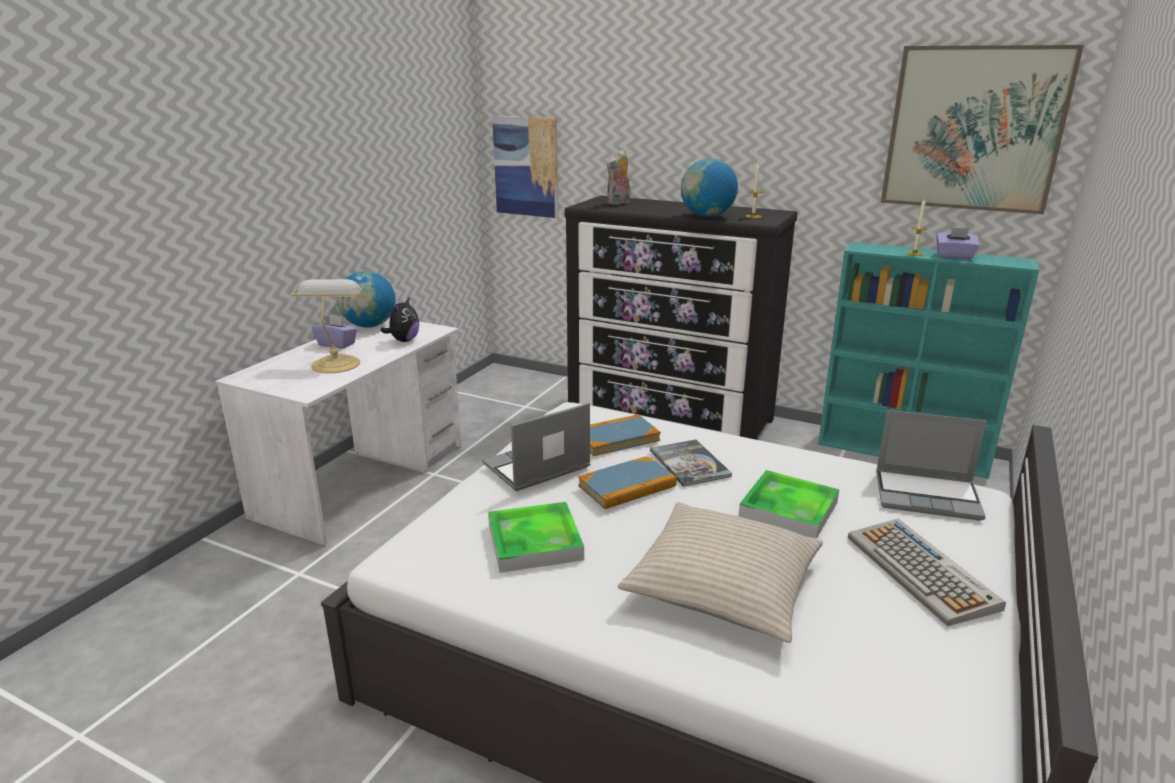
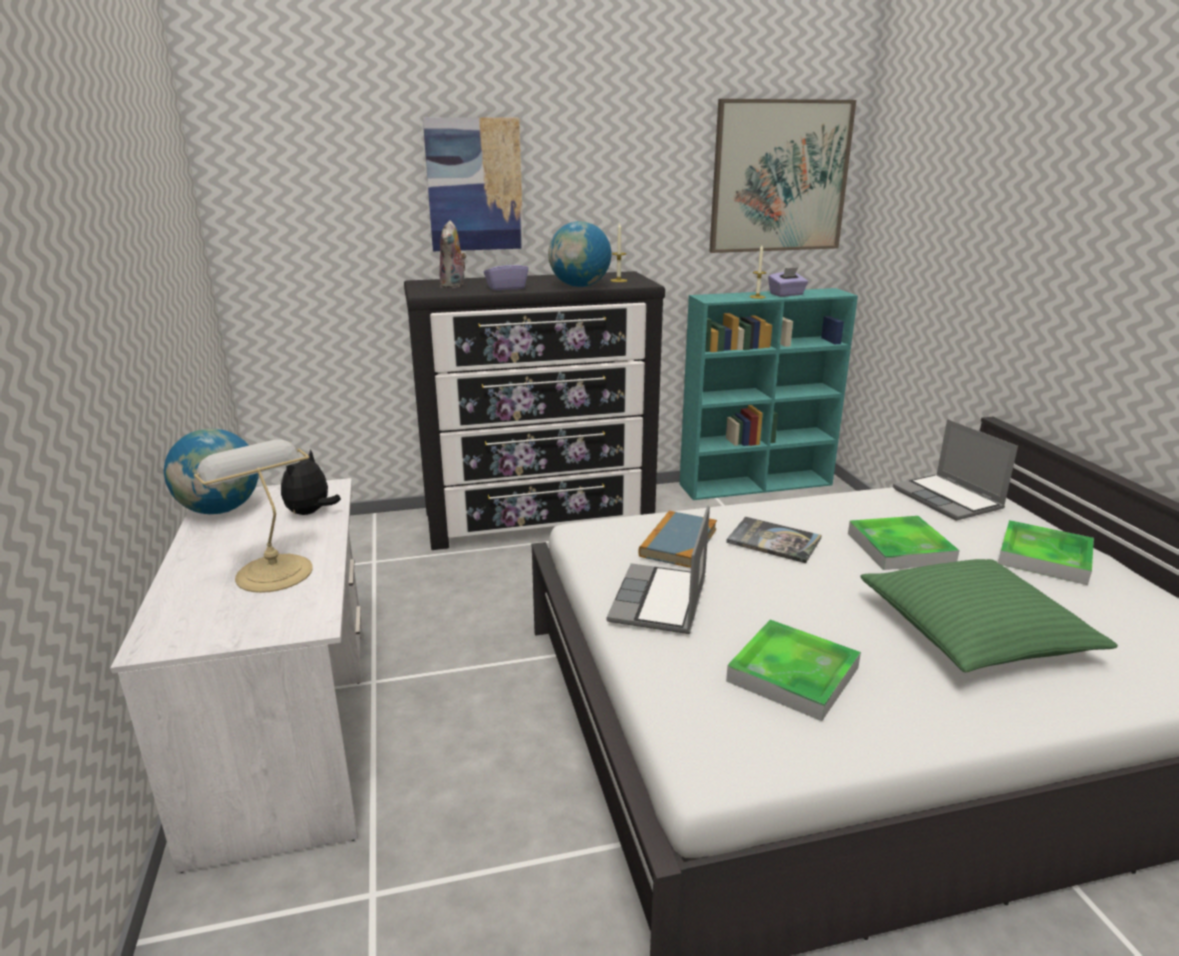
camera: 40 degrees left, 0 degrees up
purple tissue box [312,315,358,349] -> purple tissue box moved to [484,255,528,291]
plush toy [381,298,419,342] -> plush toy turned 135 degrees counterclockwise [281,449,341,515]
picture [492,116,558,218] -> picture moved to [423,117,524,251]
book [578,456,677,509] -> none
beige pillow [618,502,823,643] -> green pillow [860,559,1118,672]
keyboard [848,519,1006,626] -> tray [998,520,1094,585]
laptop [876,410,987,521] -> laptop turned 90 degrees clockwise [893,419,1018,521]

